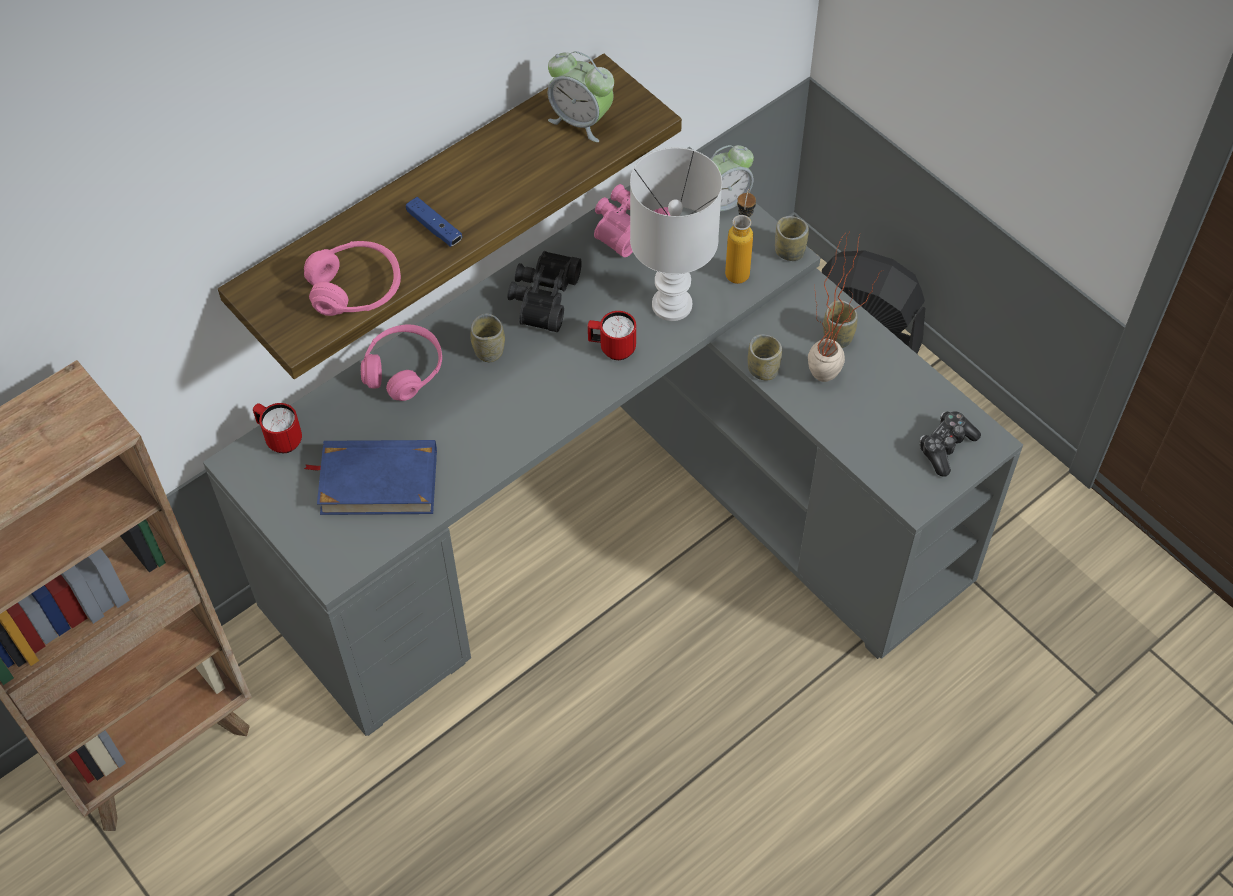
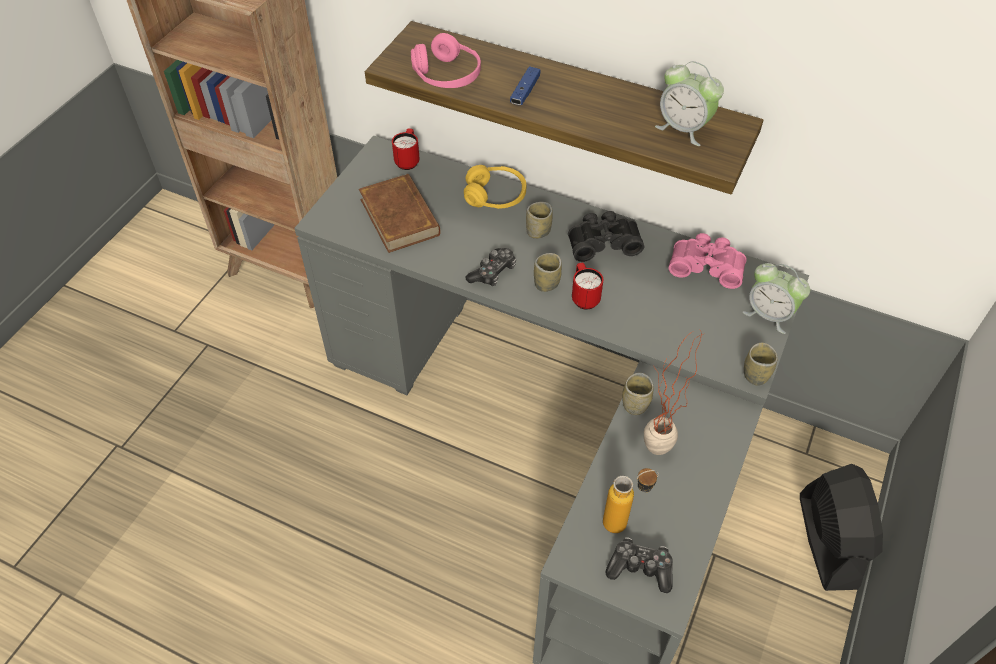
camera: 65 degrees right, 5 degrees down
blue book [304,440,437,515] -> brown book [359,174,440,253]
pink headphones [361,325,442,401] -> yellow headphones [464,165,526,209]
alarm clock [548,51,614,142] -> alarm clock turned 60 degrees counterclockwise [655,61,724,146]
white table lamp [630,147,722,321] -> none
bottle [725,189,756,284] -> bottle moved to [603,468,659,533]
cup [823,300,857,348] -> cup moved to [534,253,562,292]
none -> game controller [465,248,516,286]

